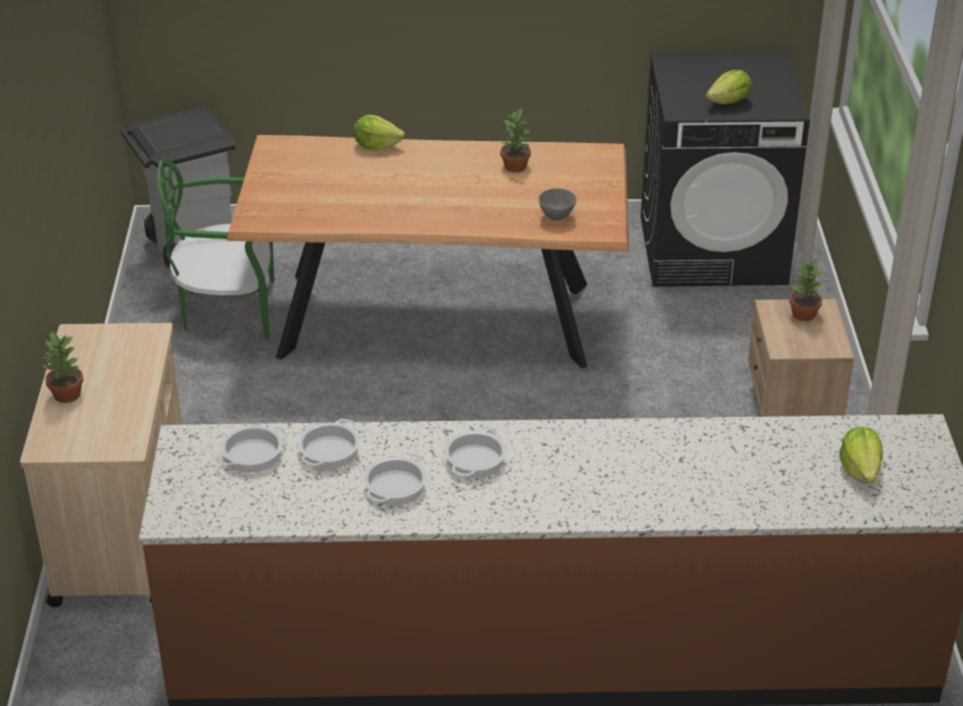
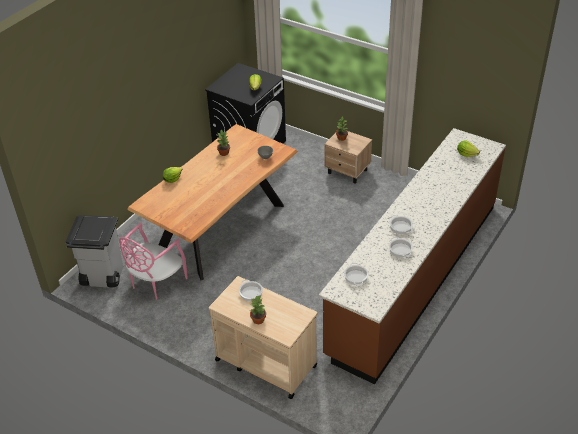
camera: 55 degrees left, 5 degrees up
green chair [157,159,274,340] -> pink chair [119,222,188,300]
cooking pot [298,419,360,470] -> cooking pot moved to [239,279,263,302]

